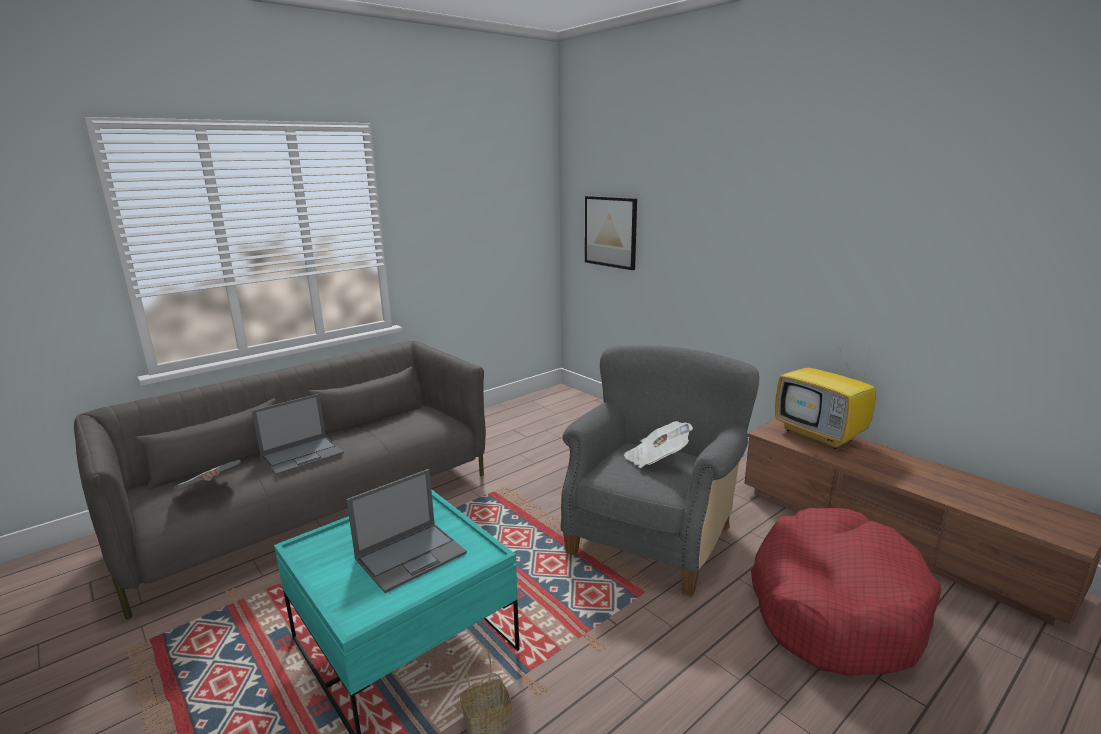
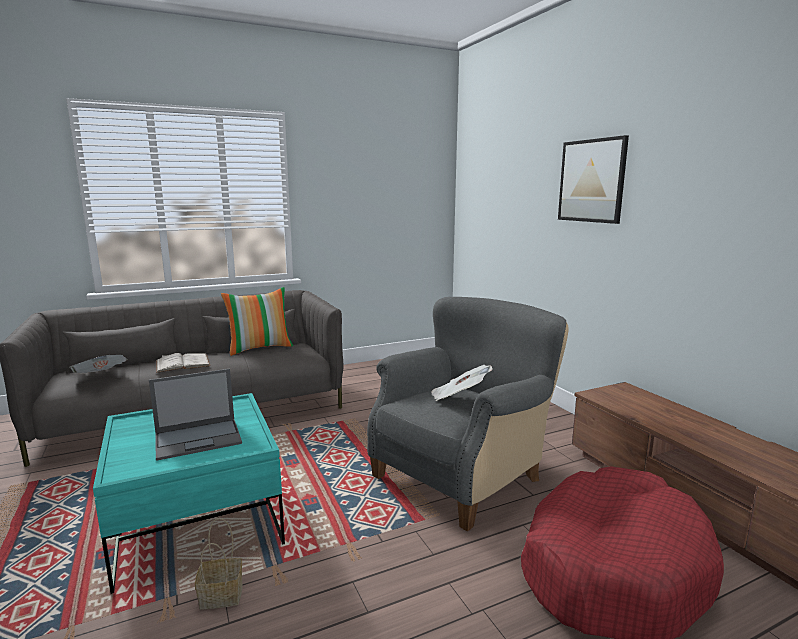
camera: 15 degrees right, 5 degrees down
laptop [252,394,344,475] -> white book [156,353,210,373]
picture [585,196,637,270] -> picture moved to [558,135,629,224]
television [775,342,876,449] -> none
none -> pillow [221,287,293,356]

